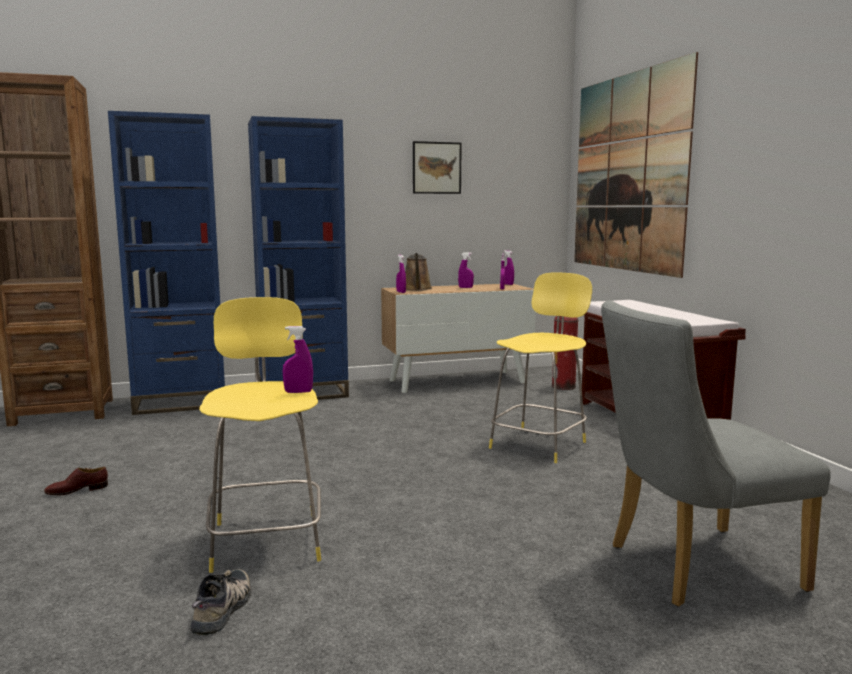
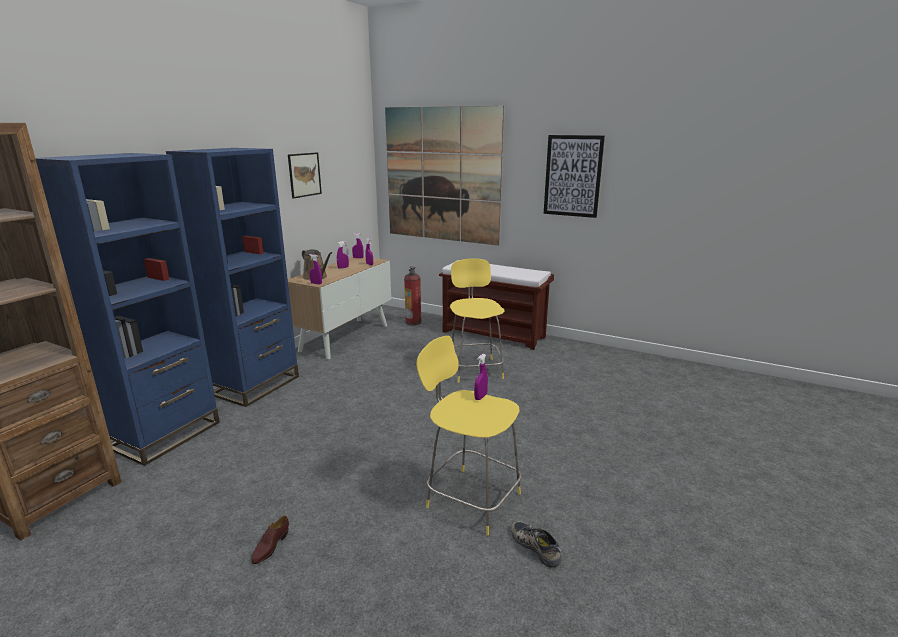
camera: 45 degrees left, 10 degrees up
grey chair [601,300,831,607] -> none
none -> picture [544,135,605,218]

